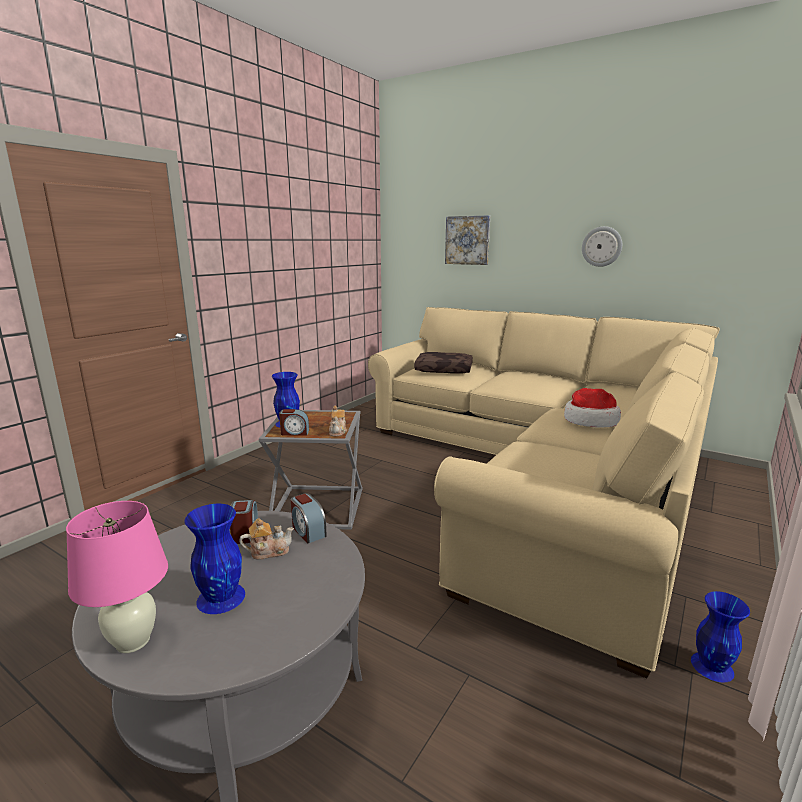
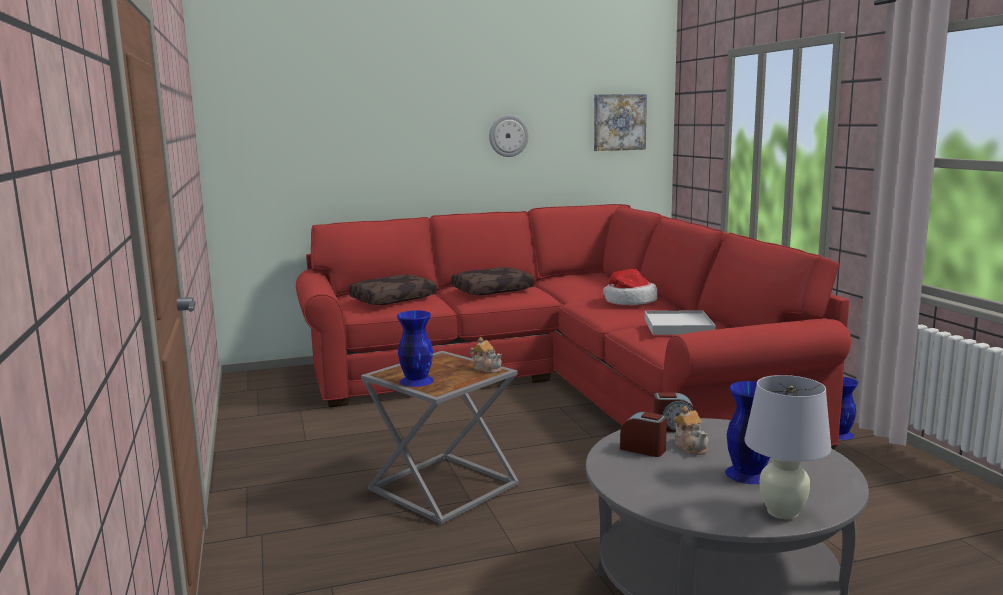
camera: 50 degrees left, 5 degrees down
pink table lamp [66,501,168,653] -> white table lamp [745,375,831,520]
teapot [239,518,294,560] -> teapot turned 135 degrees clockwise [674,406,709,455]
alarm clock [279,409,309,436] -> none
beige sofa [368,307,720,678] -> red sofa [296,204,851,450]
picture [445,215,490,265] -> picture moved to [594,94,647,151]
none -> brown pillow [451,267,534,295]
none -> white tray [645,310,715,335]

